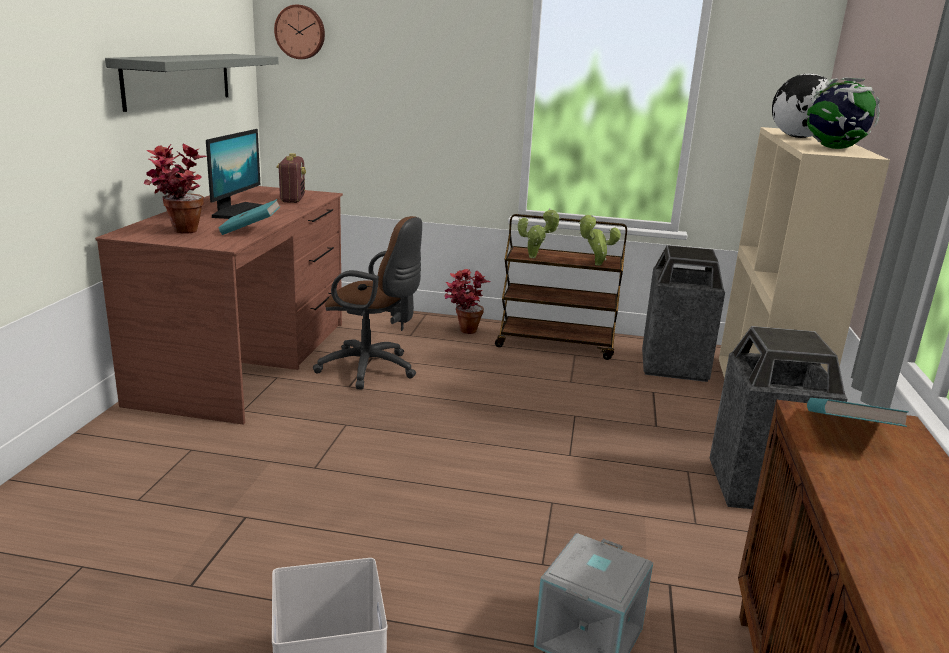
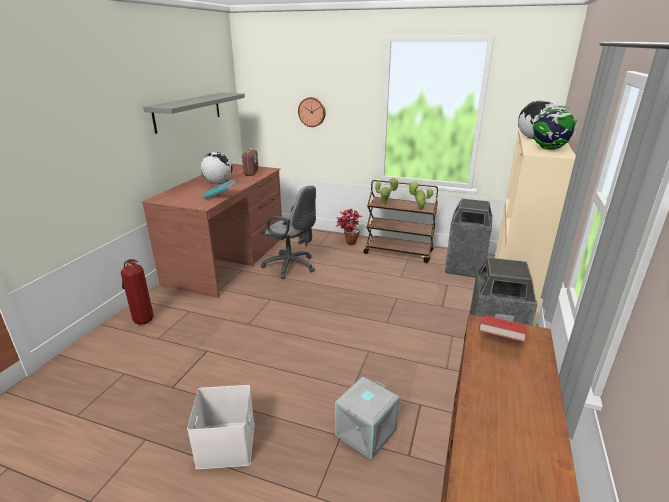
camera: 10 degrees right, 5 degrees up
potted plant [143,143,208,234] -> none
monitor [206,129,263,219] -> globe [201,152,232,183]
wall clock [274,5,325,59] -> wall clock moved to [298,97,326,127]
brown office chair [313,216,422,389] -> grey office chair [261,185,316,279]
turquoise book [807,398,909,427] -> red book [479,315,527,342]
none -> fire extinguisher [121,259,154,325]

